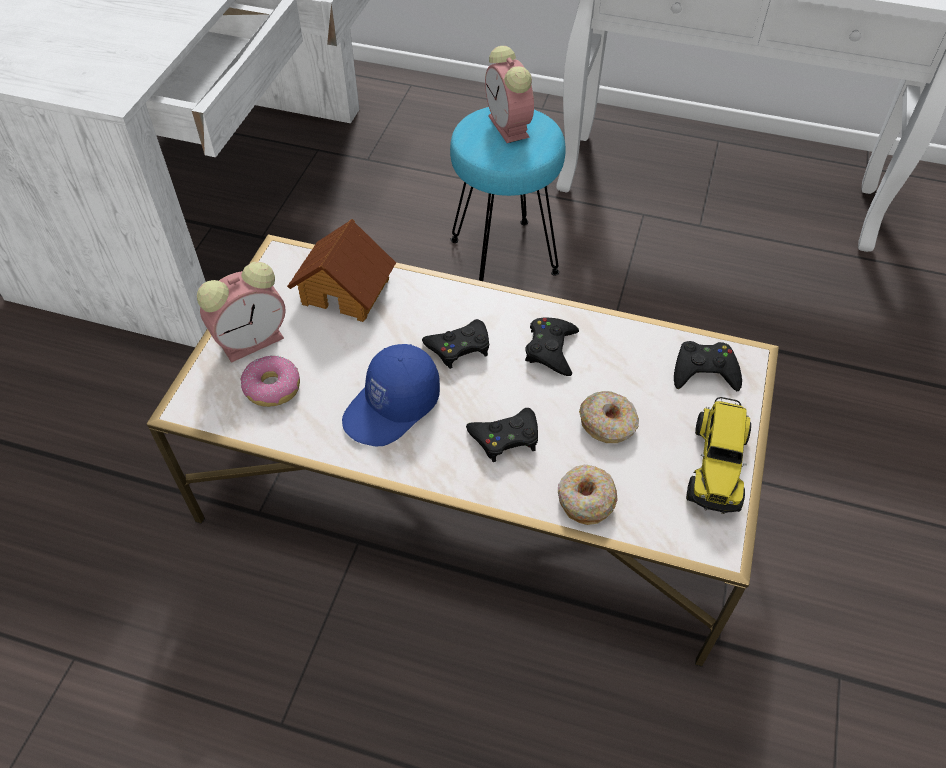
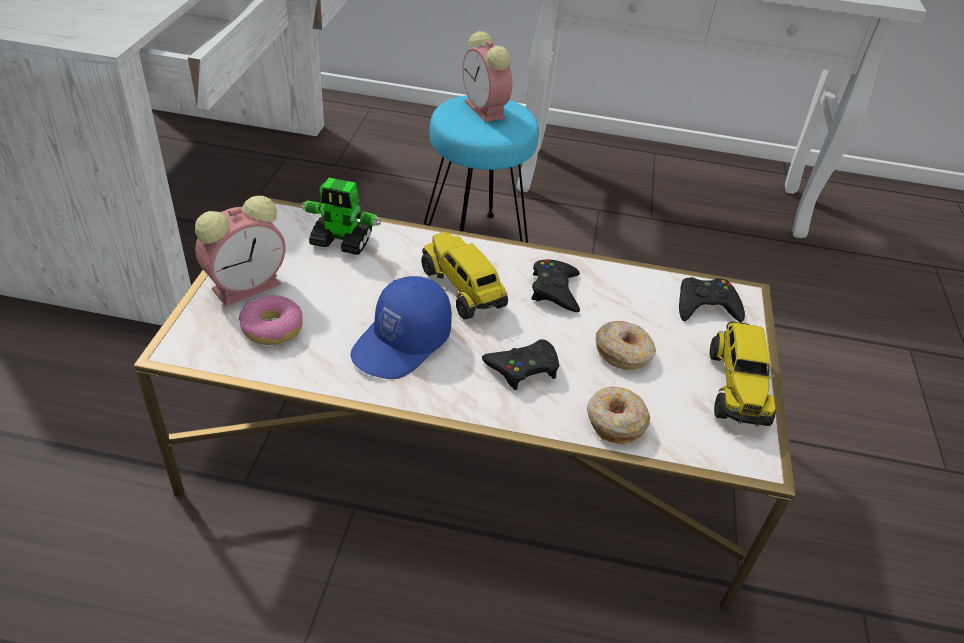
camera: 10 degrees left, 10 degrees down
toy house [287,219,396,322] -> toy robot [300,178,382,255]
black game controller [422,319,489,369] -> toy truck [421,232,508,320]

